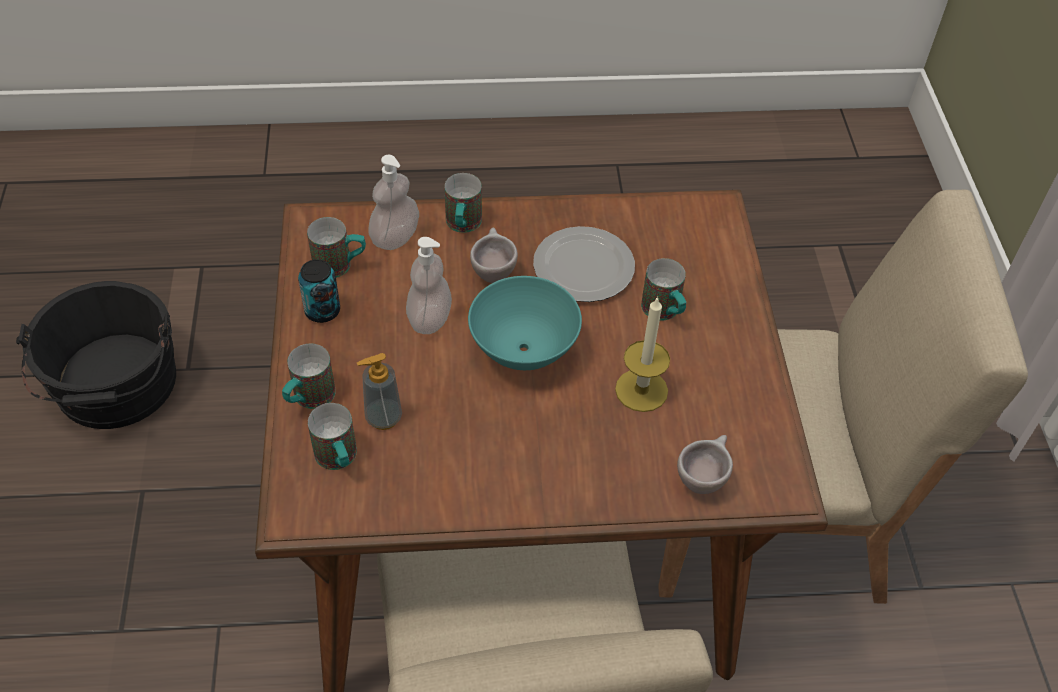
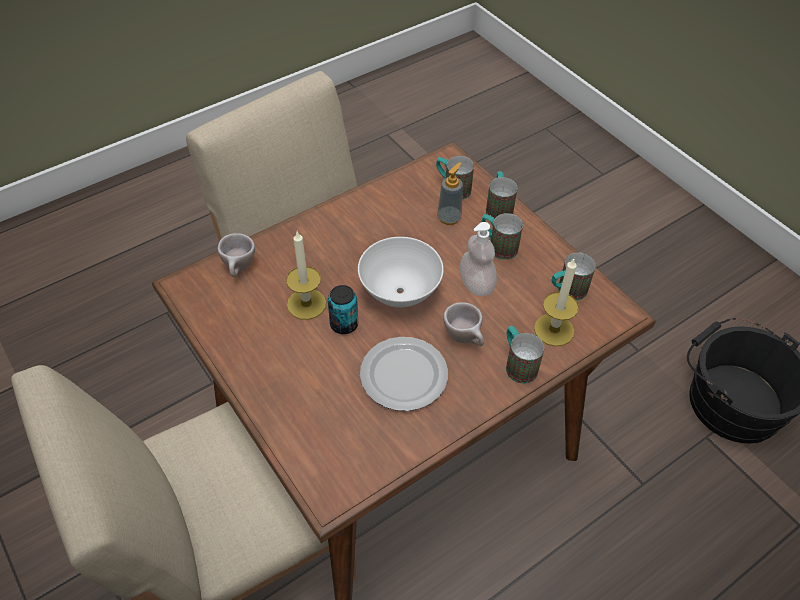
camera: 150 degrees right, 0 degrees up
can [298,259,340,323] -> can moved to [328,285,358,334]
soap dispenser [368,155,419,250] -> candle [534,259,579,346]
turquoise bowl [468,276,582,370] -> white bowl [358,237,444,307]
mug [641,258,687,321] -> mug moved to [481,213,523,260]

